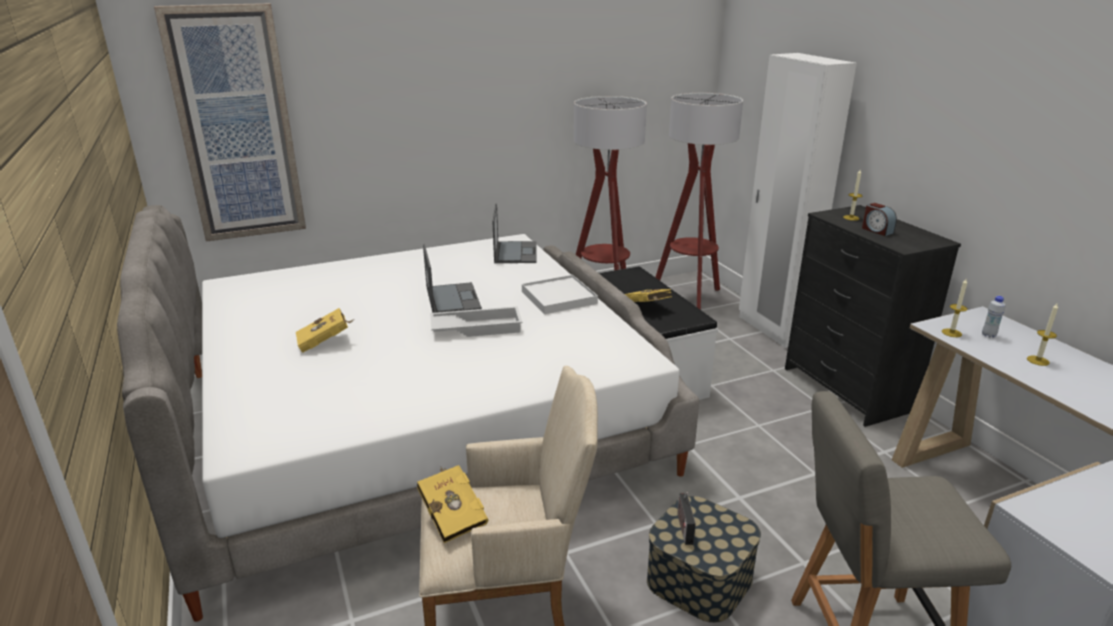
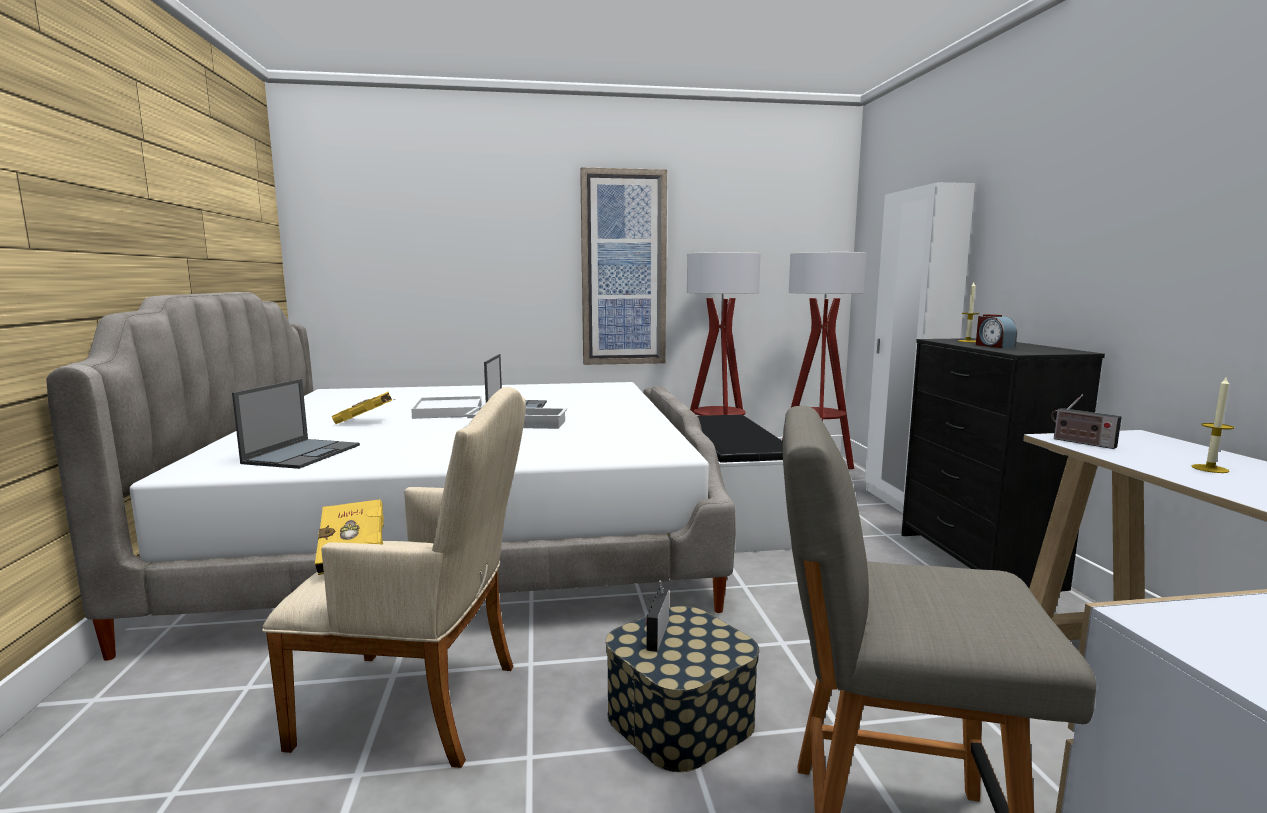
camera: 15 degrees right, 15 degrees down
picture [154,3,306,242] -> picture moved to [580,167,667,365]
laptop [492,204,536,263] -> laptop moved to [232,379,360,469]
white tray [522,275,598,314] -> white tray moved to [411,396,482,419]
yellow book [625,289,672,302] -> none
candle [942,279,967,337] -> radio [1051,395,1121,449]
white bottle [982,296,1006,338] -> none

